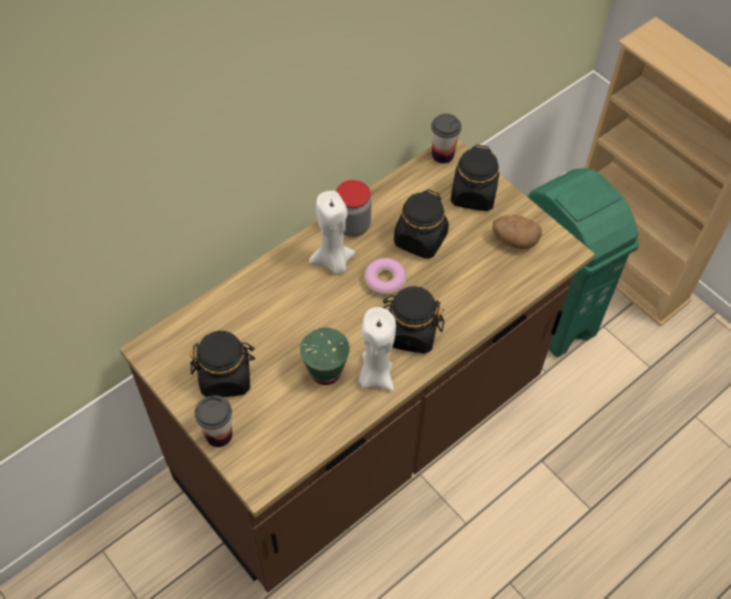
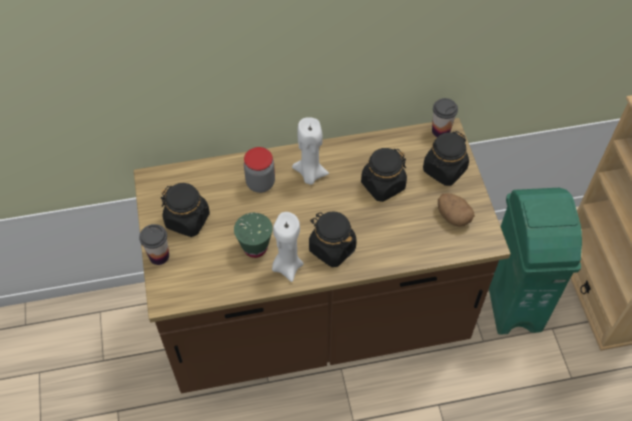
camera: 30 degrees right, 0 degrees up
jar [336,180,372,237] -> jar moved to [244,147,275,193]
donut [364,258,407,296] -> none

